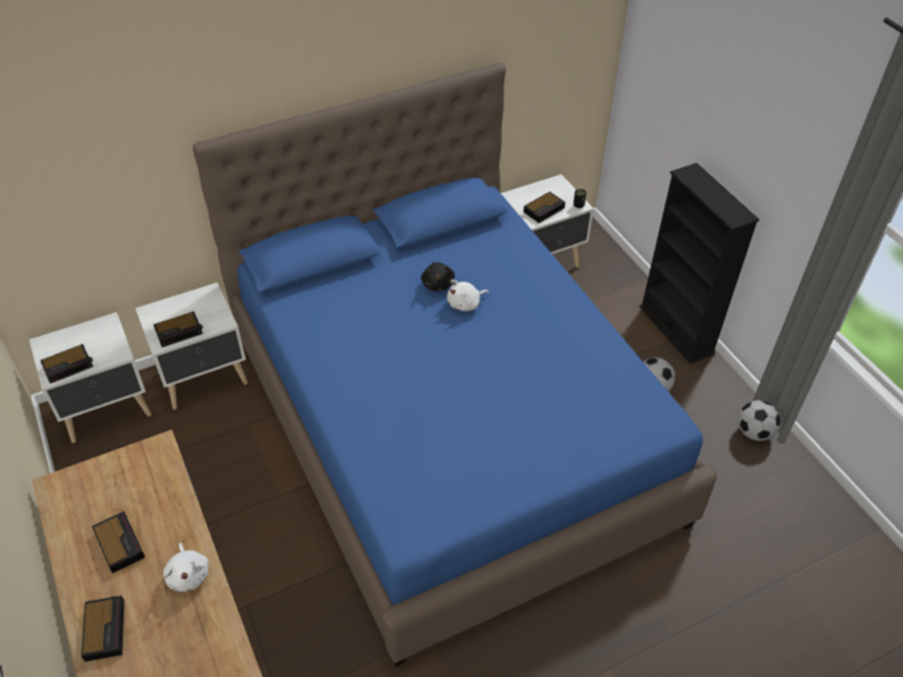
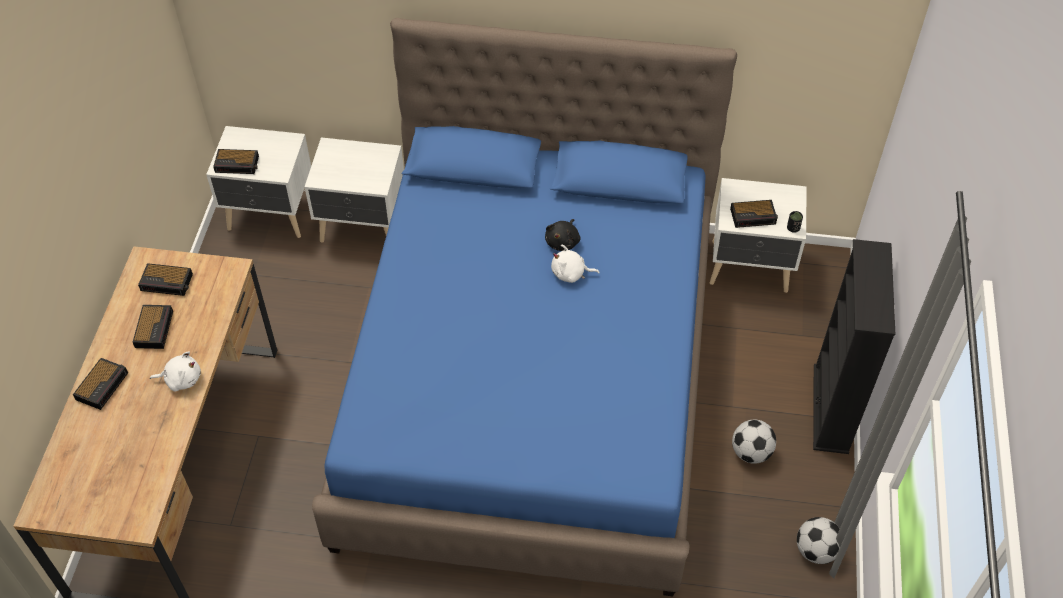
camera: 35 degrees right, 5 degrees up
alarm clock [153,311,203,347] -> alarm clock moved to [138,263,193,296]
white plush toy [163,543,209,592] -> white plush toy turned 105 degrees counterclockwise [150,351,201,392]

